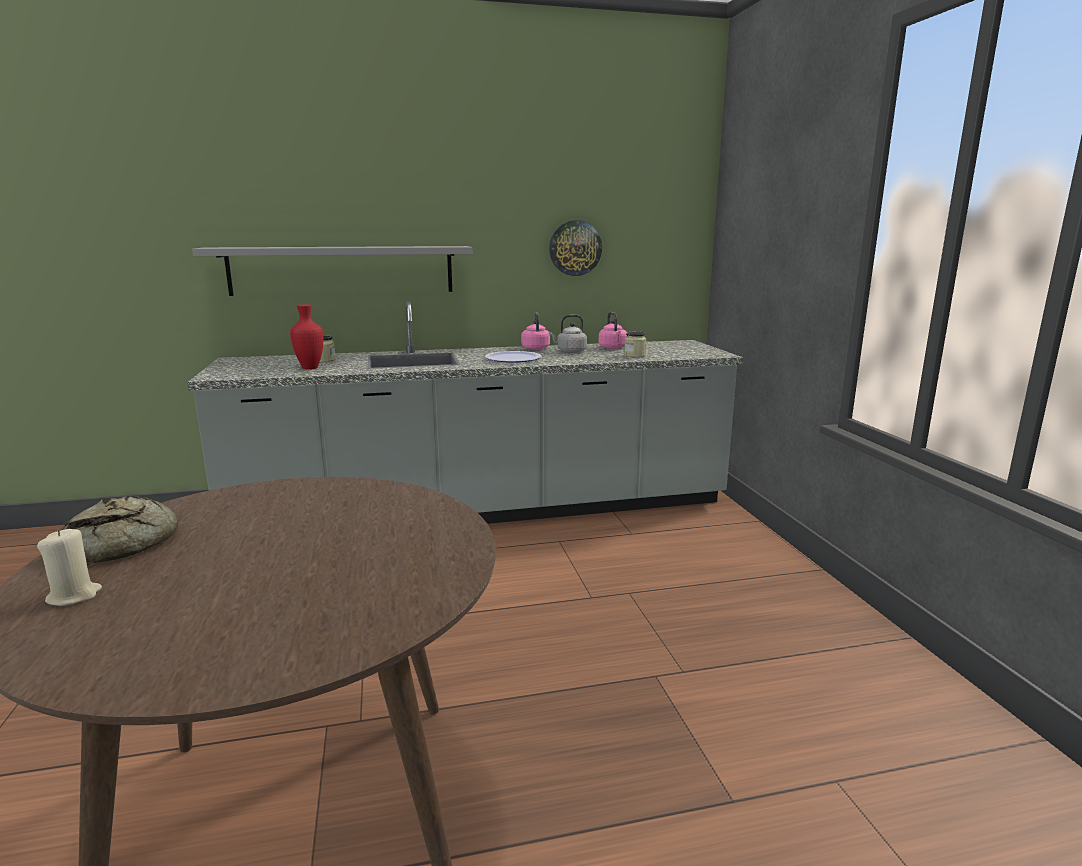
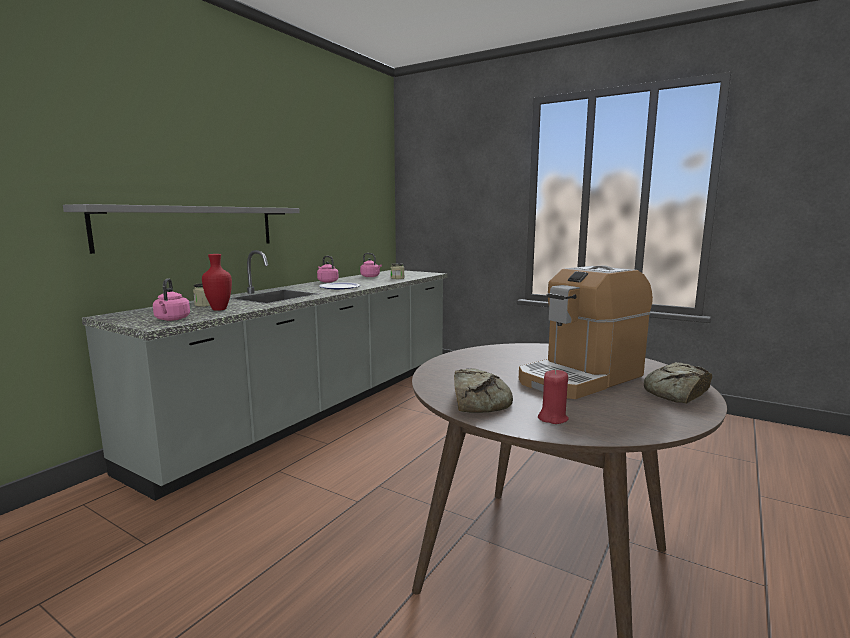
camera: 45 degrees left, 5 degrees down
beige candle [37,529,102,606] -> red candle [538,369,569,424]
wall clock [549,220,602,276] -> none
grey kettle [549,315,587,353] -> none
none -> pink kettle [153,278,190,321]
none -> coffee machine [519,265,653,399]
none -> bread [644,362,712,404]

